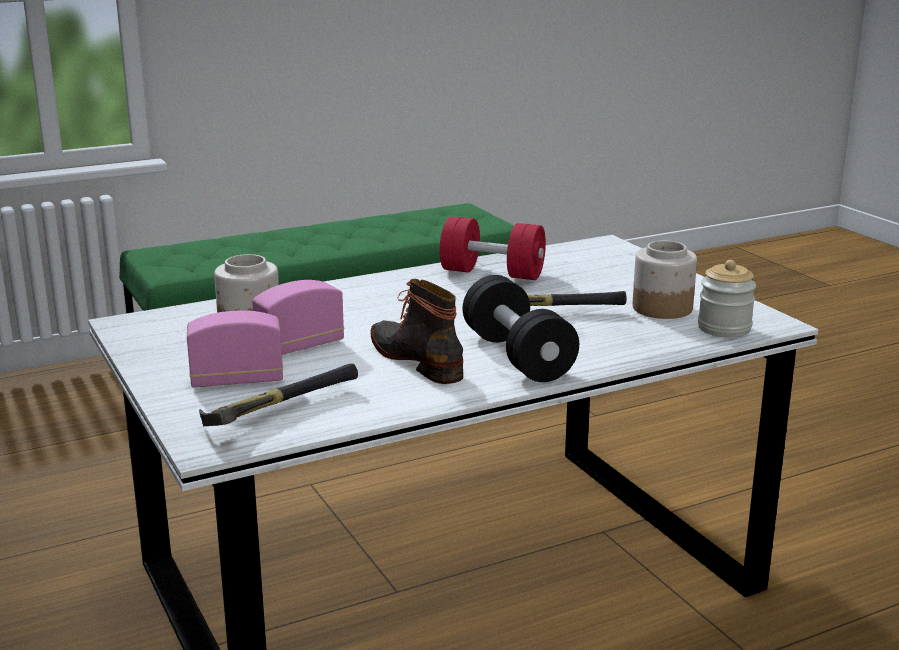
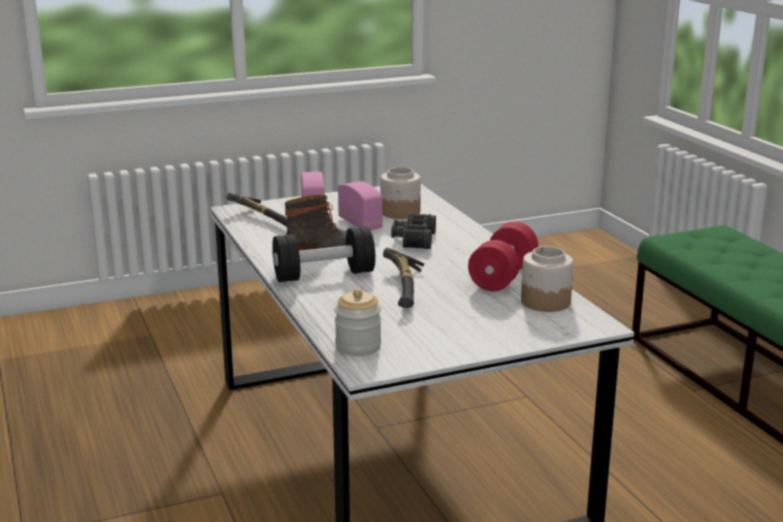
camera: 95 degrees right, 0 degrees up
jar [633,241,697,319] -> jar moved to [521,246,574,312]
none -> black binoculars [391,213,436,249]

